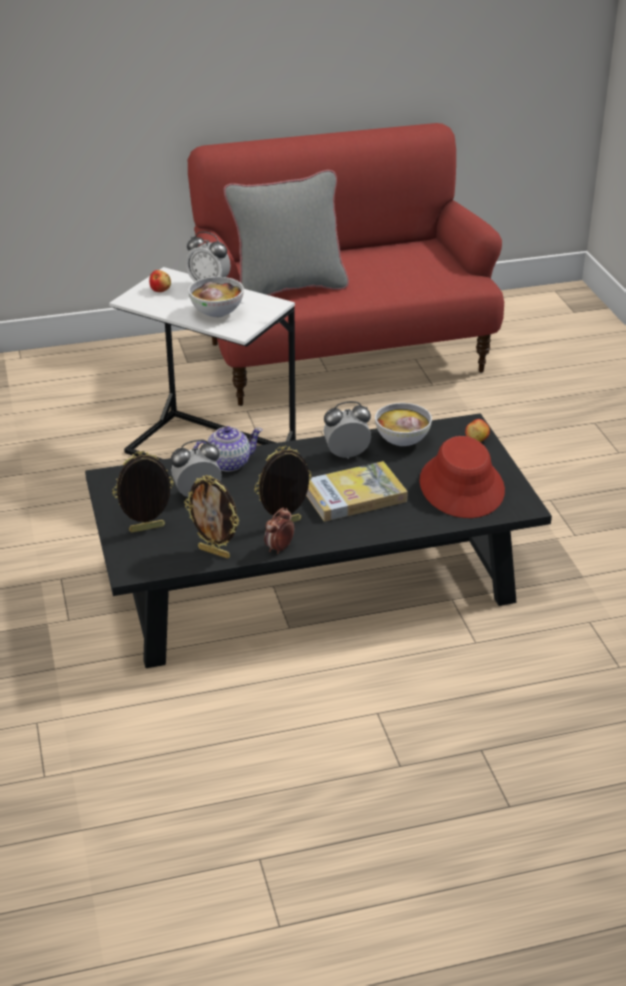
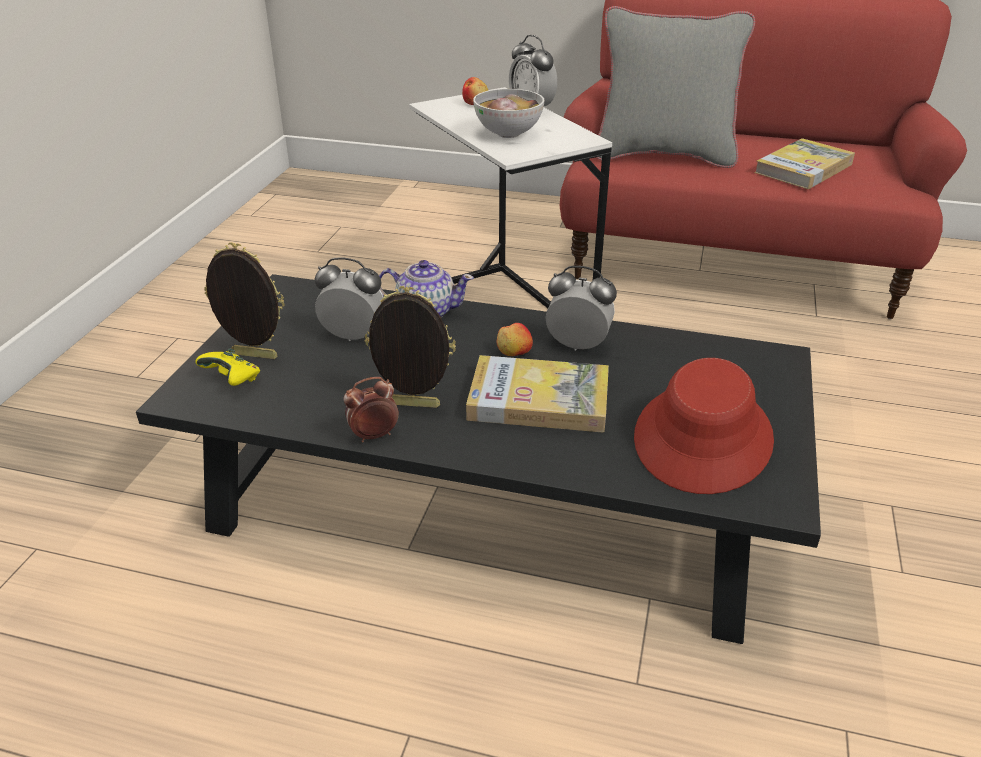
camera: 30 degrees right, 0 degrees up
picture frame [184,475,239,559] -> none
bowl [375,403,432,446] -> none
apple [465,419,490,442] -> apple moved to [496,323,533,356]
none -> yellow game controller [195,348,260,386]
none -> book [754,138,855,189]

